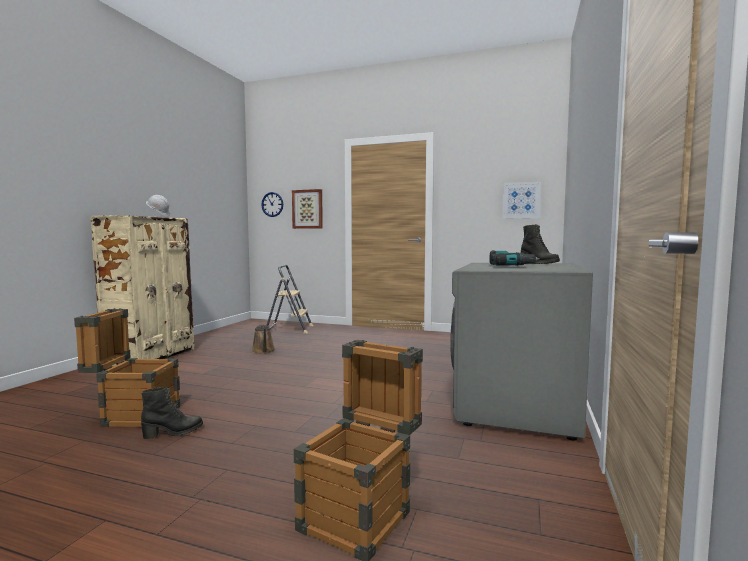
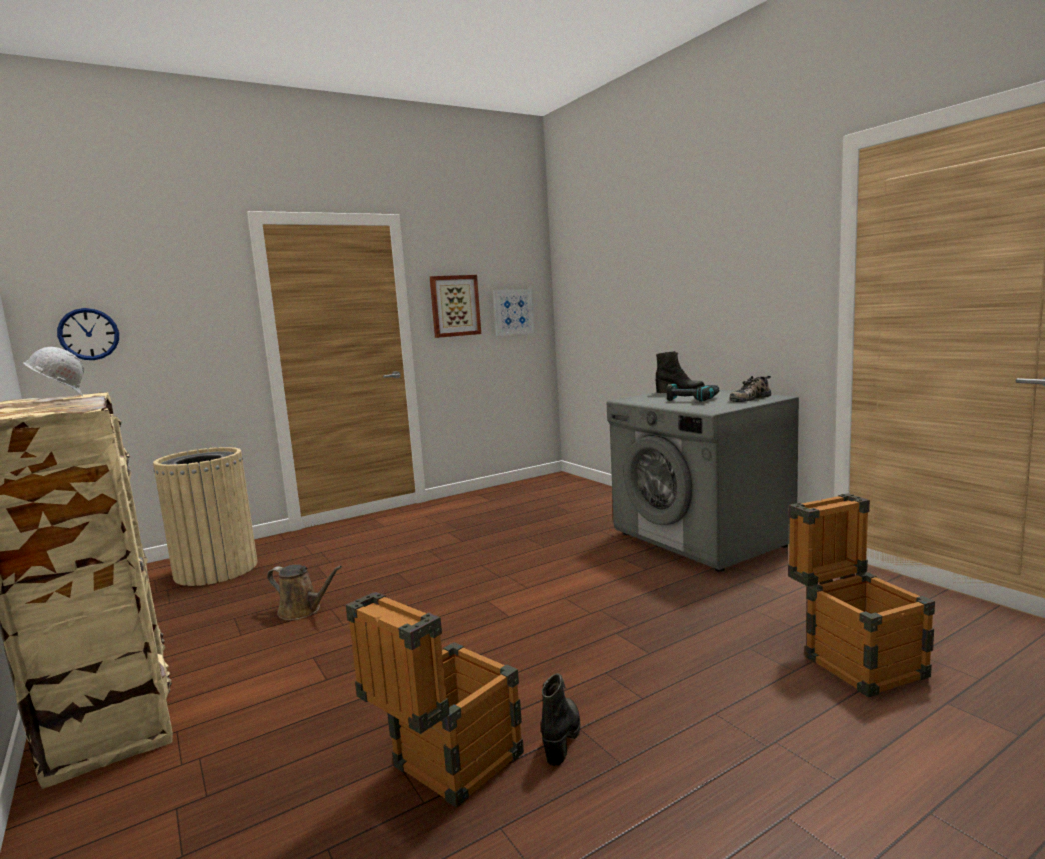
camera: 50 degrees left, 5 degrees up
beige step ladder [267,265,314,334] -> beige trash can [153,447,257,586]
picture [292,189,323,229] -> picture moved to [430,275,481,338]
none -> shoe [730,376,771,402]

